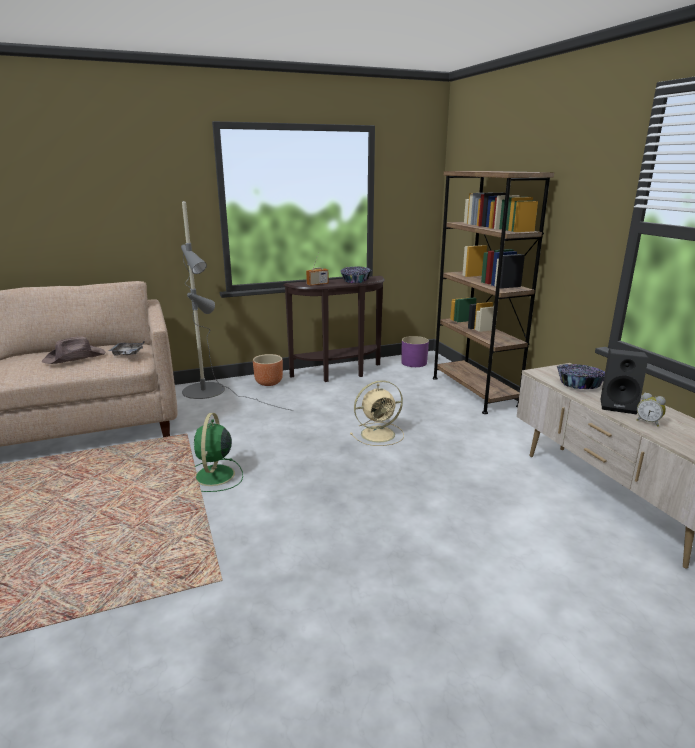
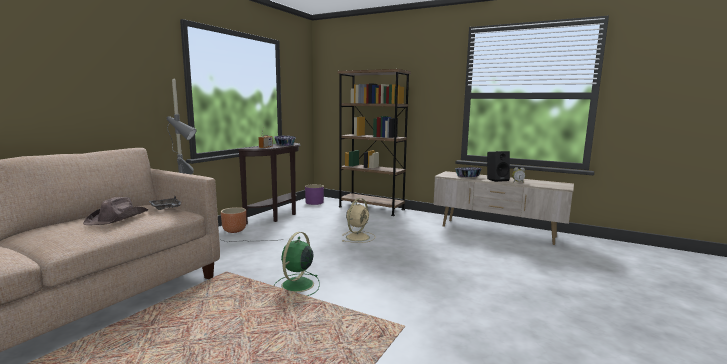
camera: 40 degrees left, 10 degrees down
green fan [194,413,243,492] -> green fan turned 60 degrees clockwise [274,232,320,296]

